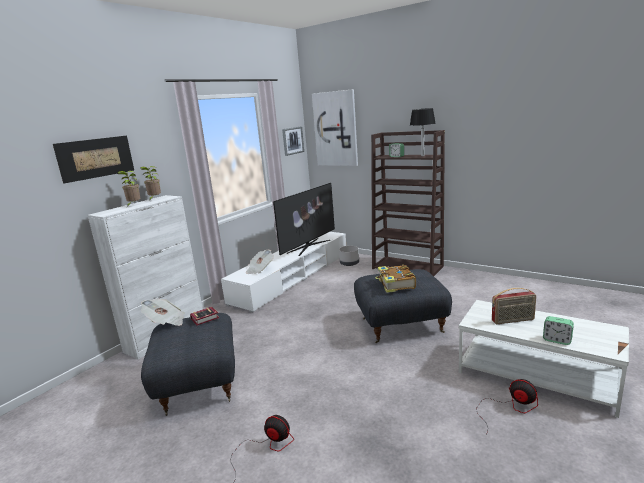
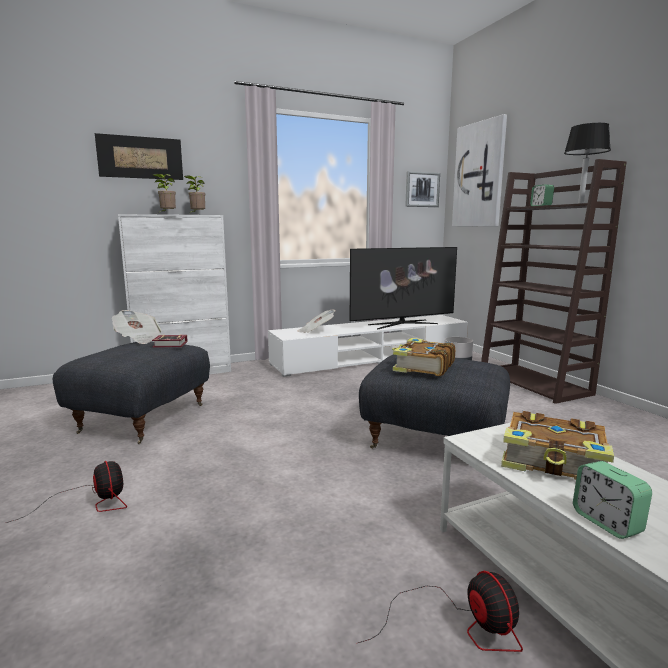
camera: 30 degrees right, 5 degrees down
radio [492,288,536,324] -> book [501,411,614,480]

